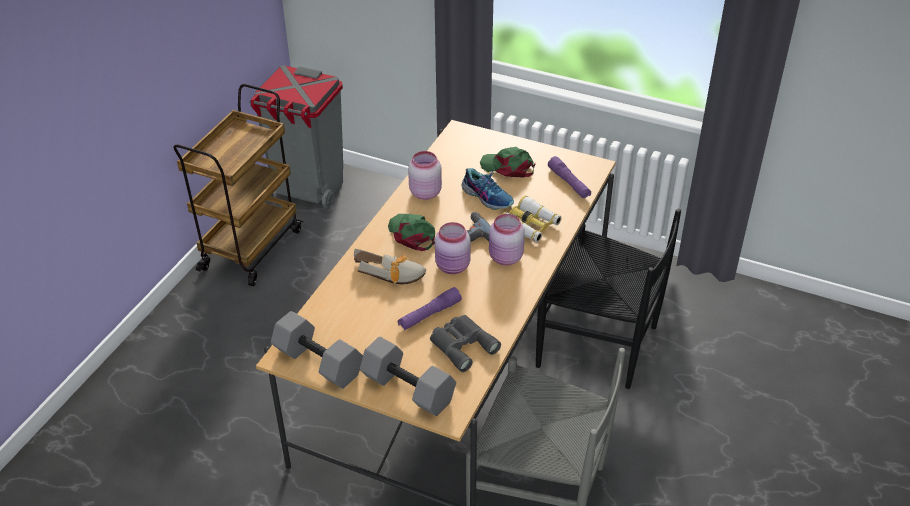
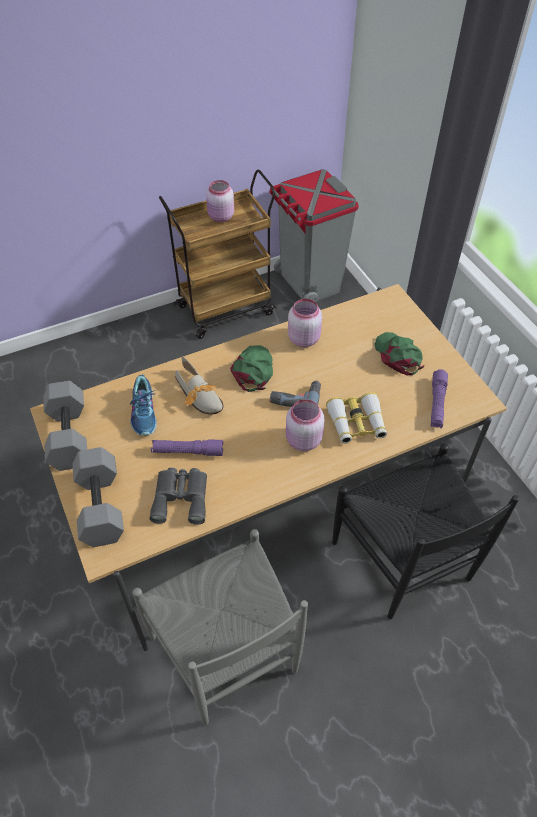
camera: 40 degrees right, 10 degrees up
pink jar [435,222,471,274] -> pink jar moved to [206,180,234,222]
shoe [462,168,514,210] -> shoe moved to [130,374,157,436]

